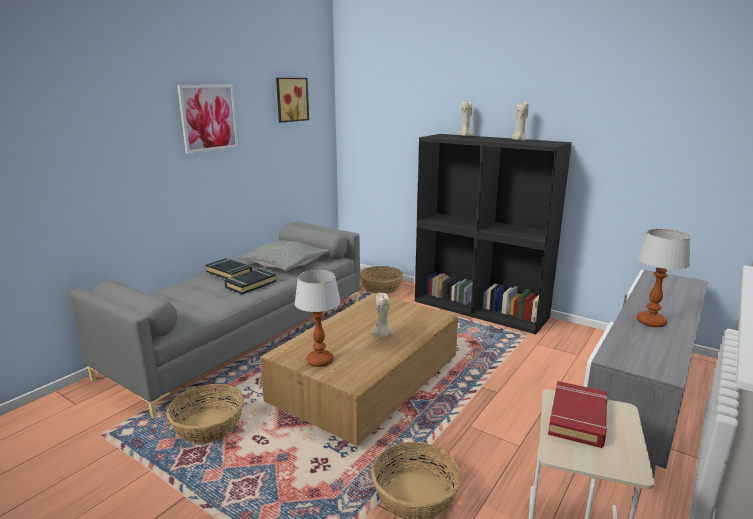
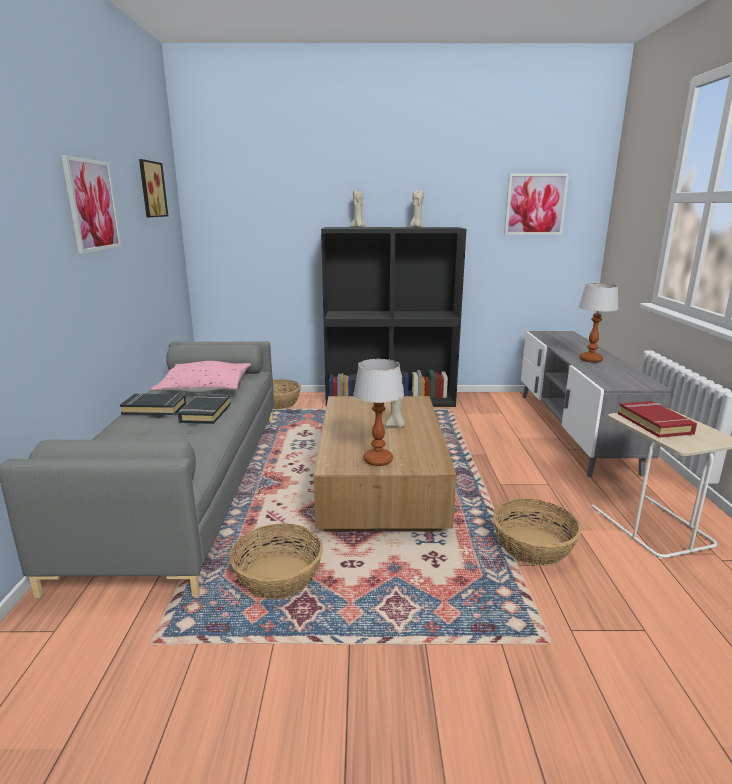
camera: 35 degrees left, 0 degrees up
grey pillow [237,240,330,271] -> pink pillow [151,361,251,393]
none -> picture [504,173,569,235]

